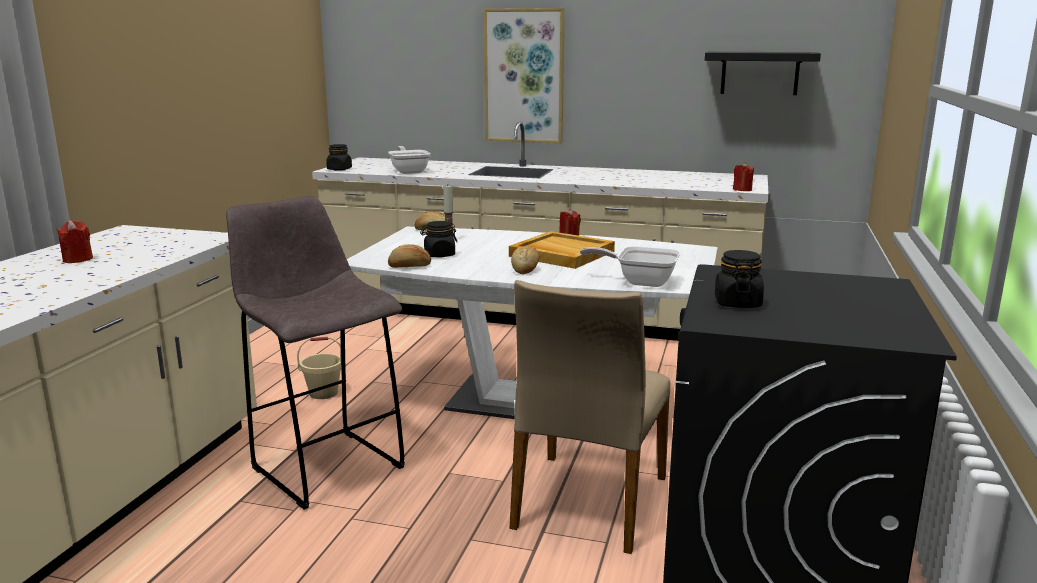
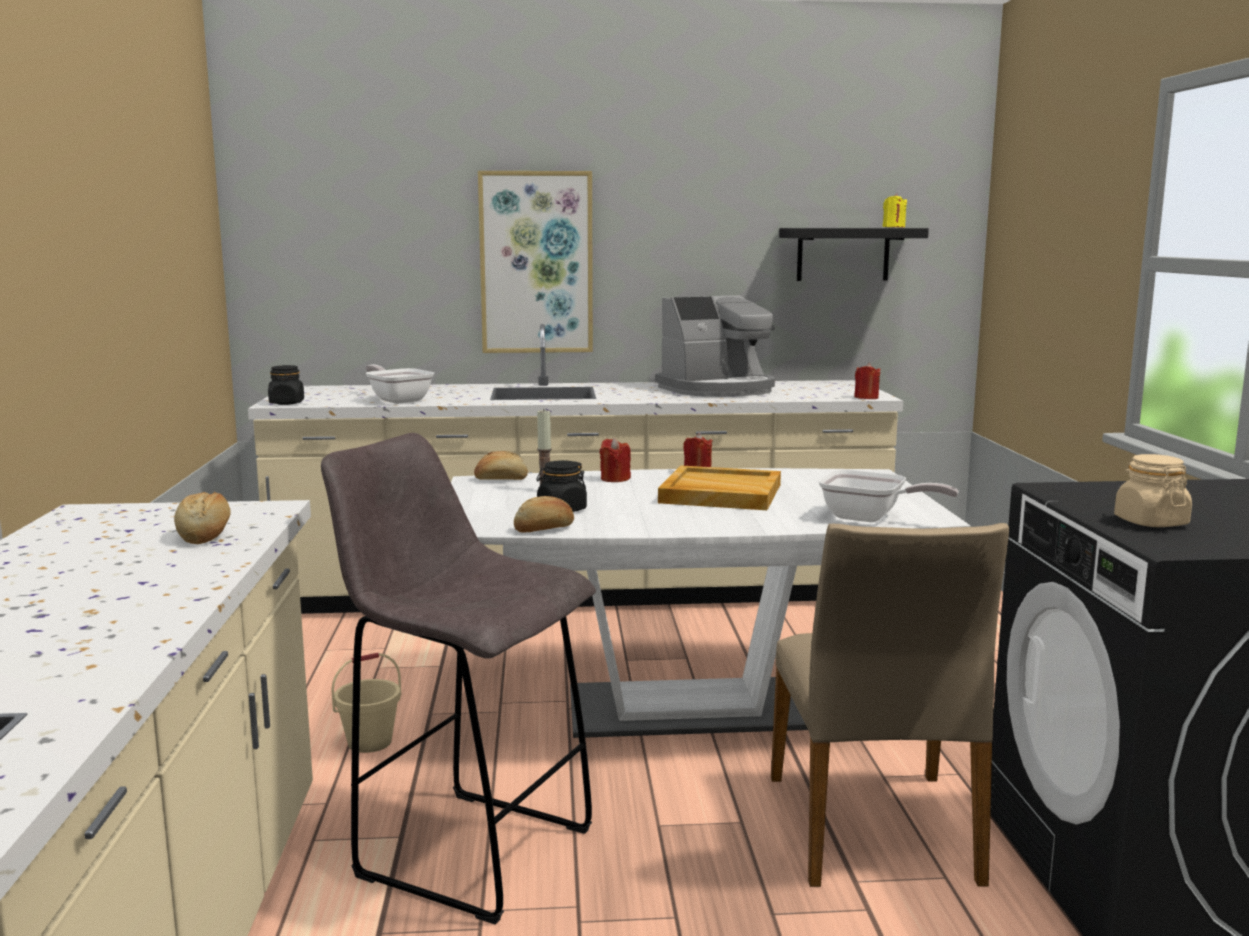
camera: 20 degrees left, 5 degrees down
red candle [56,220,93,263] -> red candle moved to [600,438,631,482]
bread [511,246,539,274] -> bread moved to [174,492,231,544]
frying pan [580,246,680,287] -> frying pan turned 150 degrees counterclockwise [818,470,959,522]
black jar [715,250,764,308] -> beige jar [1114,454,1192,527]
none -> coffee machine [655,295,775,397]
none -> yellow candle [883,194,907,228]

